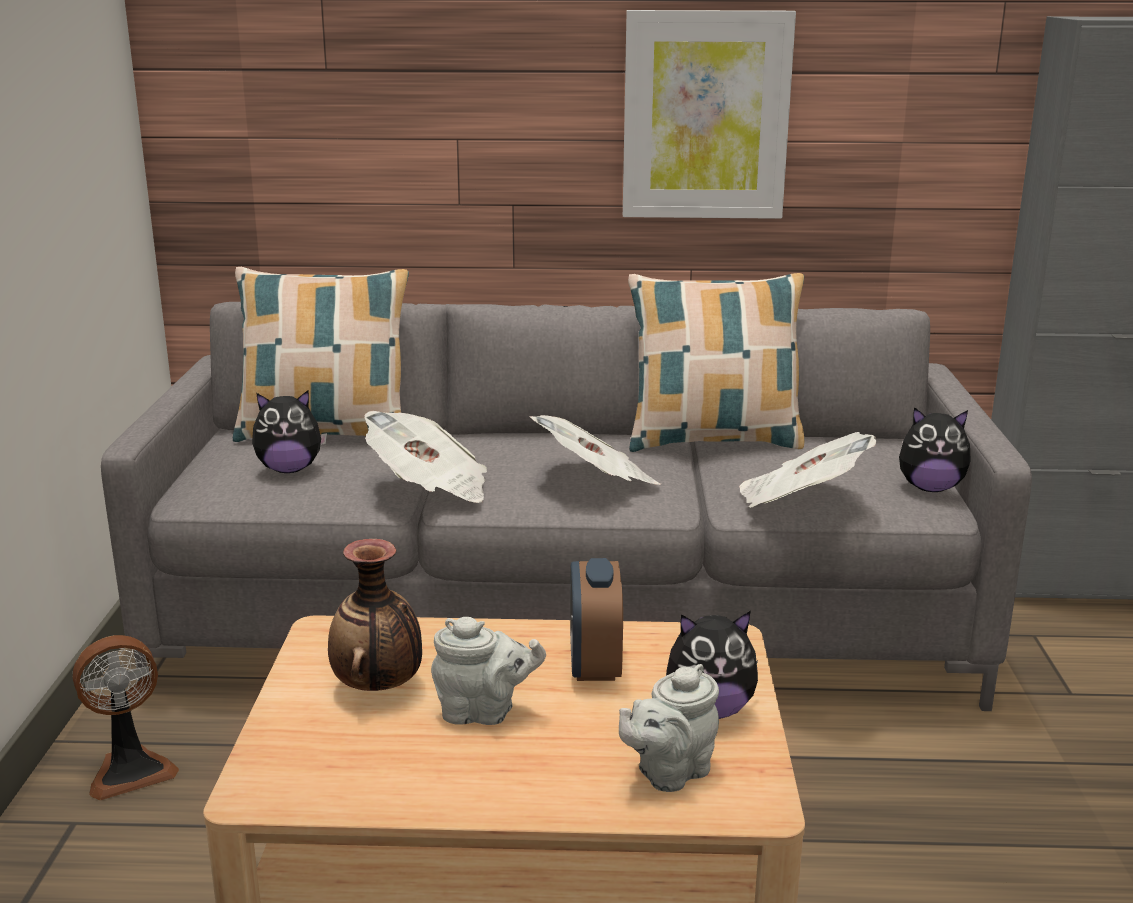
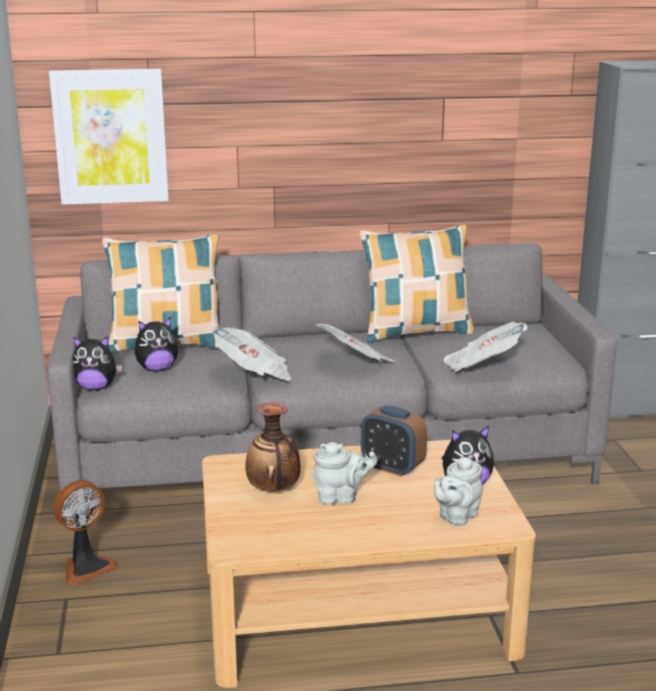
camera: 10 degrees left, 0 degrees up
alarm clock [570,558,623,681] -> alarm clock turned 45 degrees counterclockwise [361,405,427,477]
picture [623,10,796,219] -> picture moved to [49,68,169,205]
plush toy [899,407,970,492] -> plush toy moved to [73,337,122,391]

